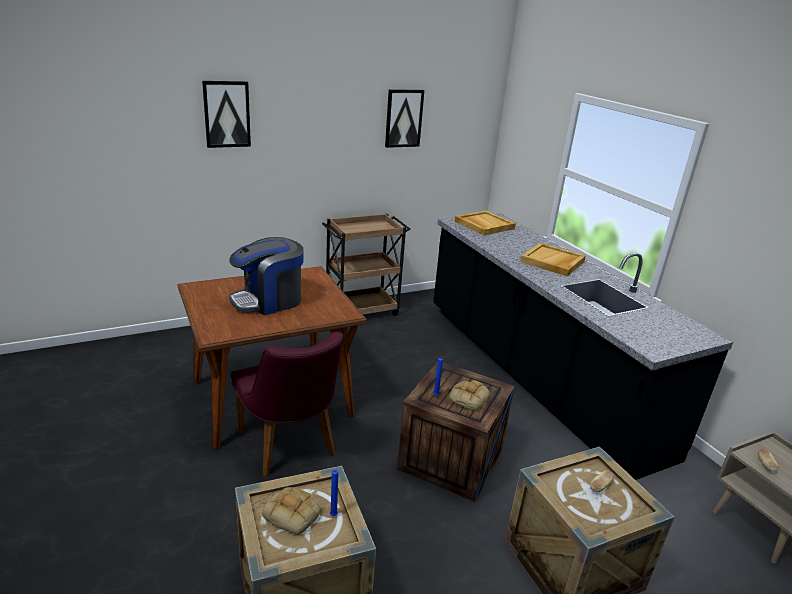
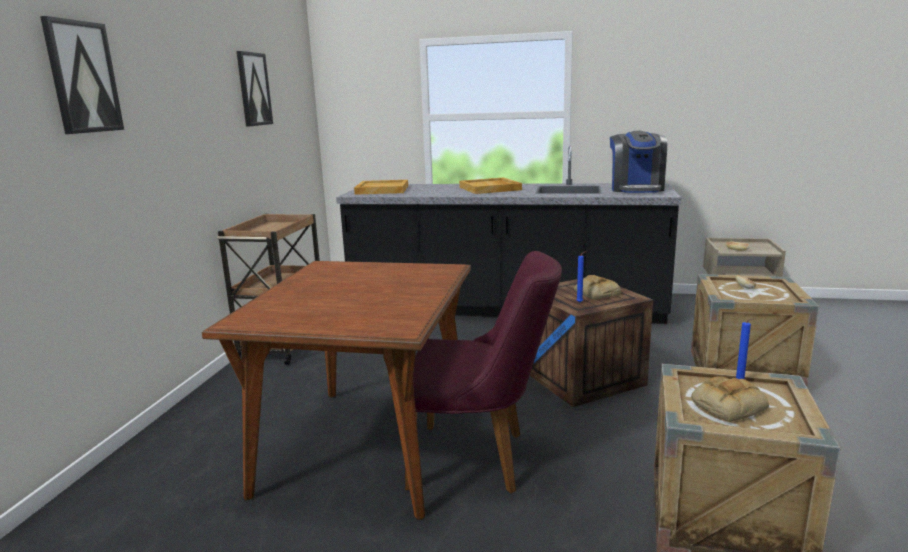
camera: 50 degrees left, 10 degrees down
coffee machine [229,237,304,315] -> coffee machine moved to [610,131,667,193]

